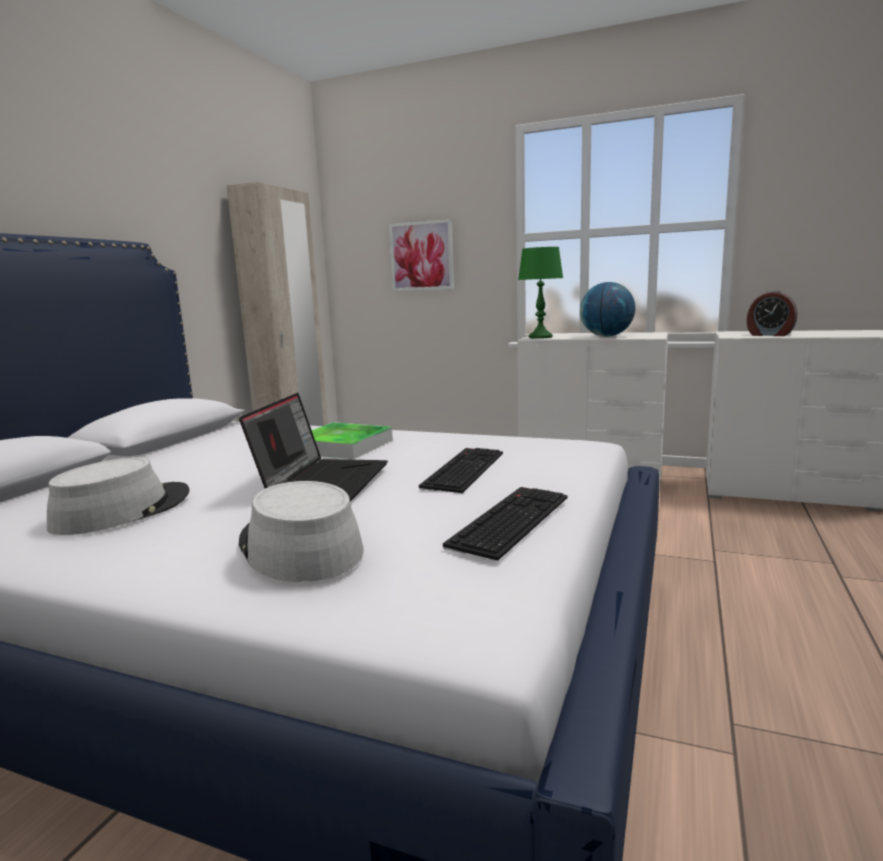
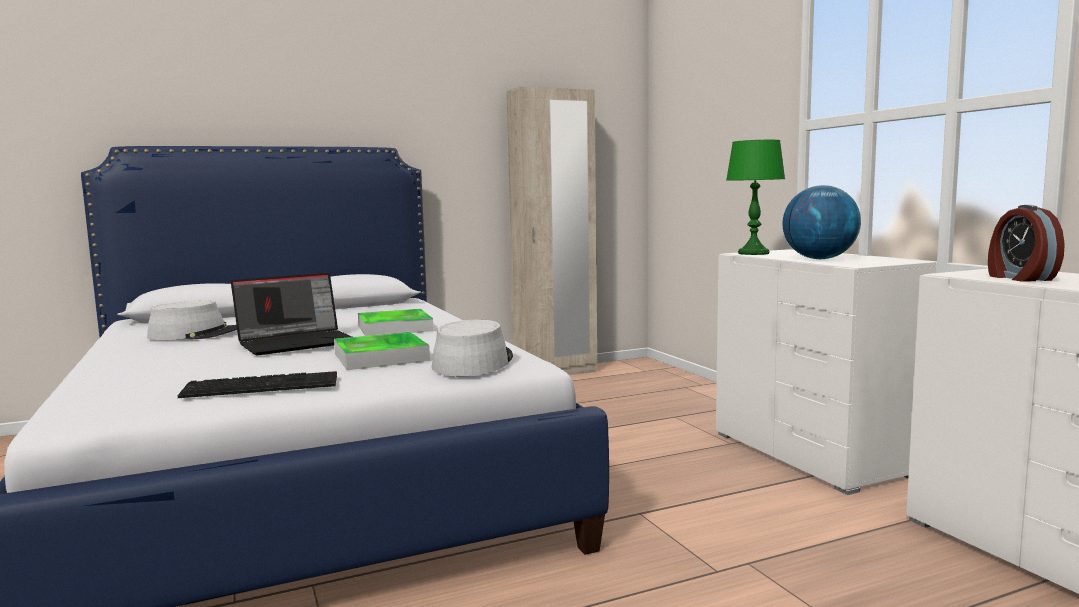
camera: 45 degrees right, 5 degrees down
grey hat [239,481,364,582] -> grey hat moved to [432,319,513,376]
picture [389,219,454,291] -> none
keyboard [419,448,503,493] -> tray [334,332,430,370]

